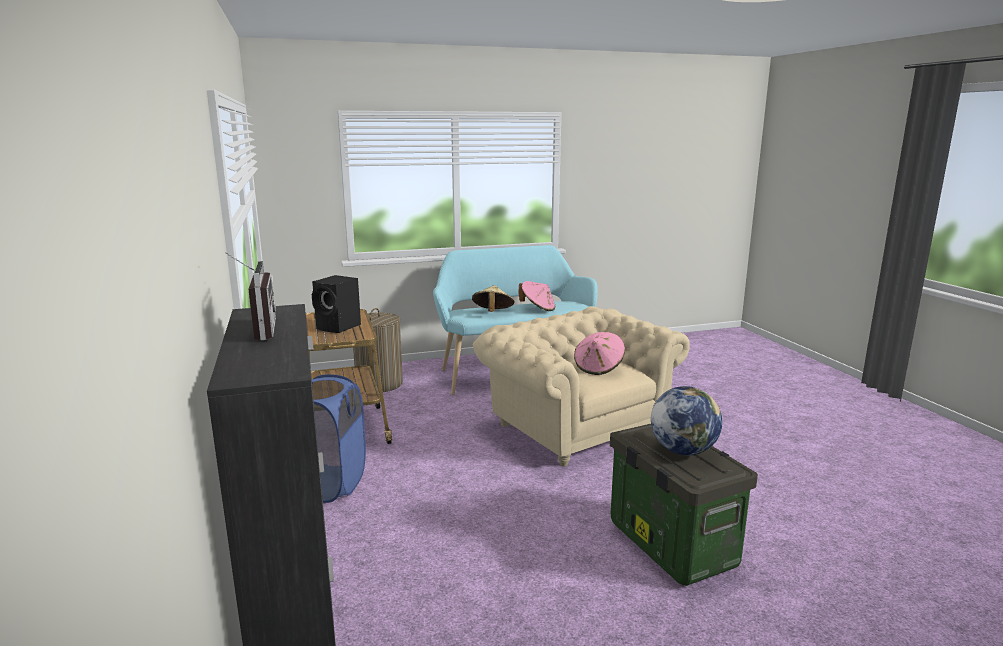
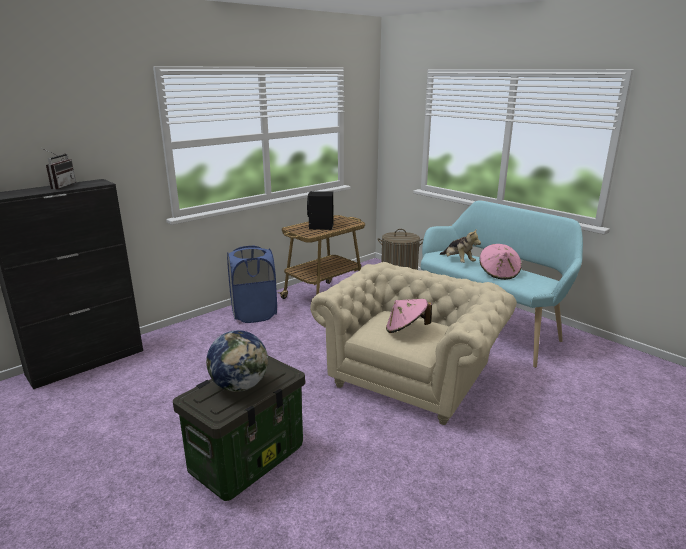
camera: 65 degrees right, 5 degrees up
radio [225,252,276,340] -> radio turned 45 degrees counterclockwise [42,148,76,190]
beige hat [472,285,515,312] -> plush toy [440,228,481,263]

